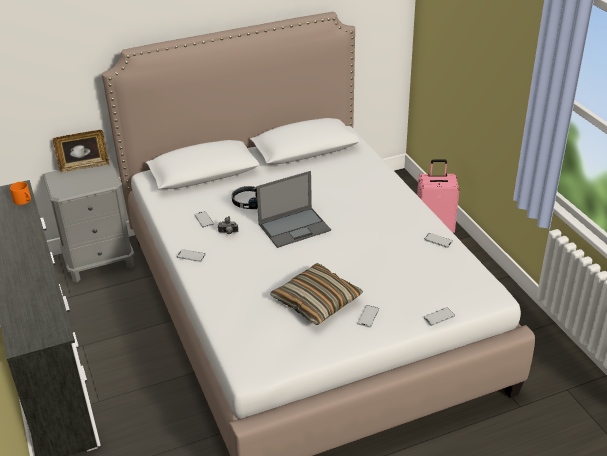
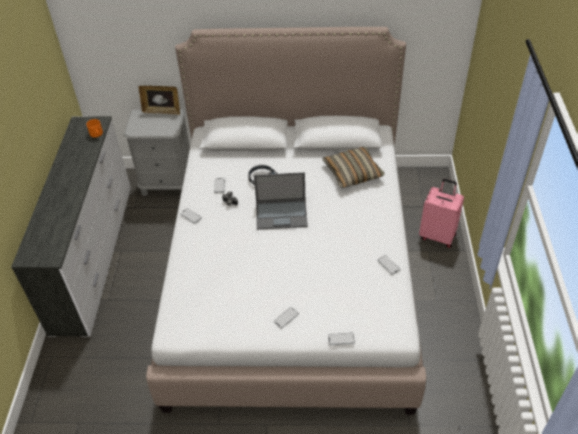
camera: 25 degrees right, 10 degrees up
pillow [270,263,363,325] -> pillow moved to [323,147,385,188]

